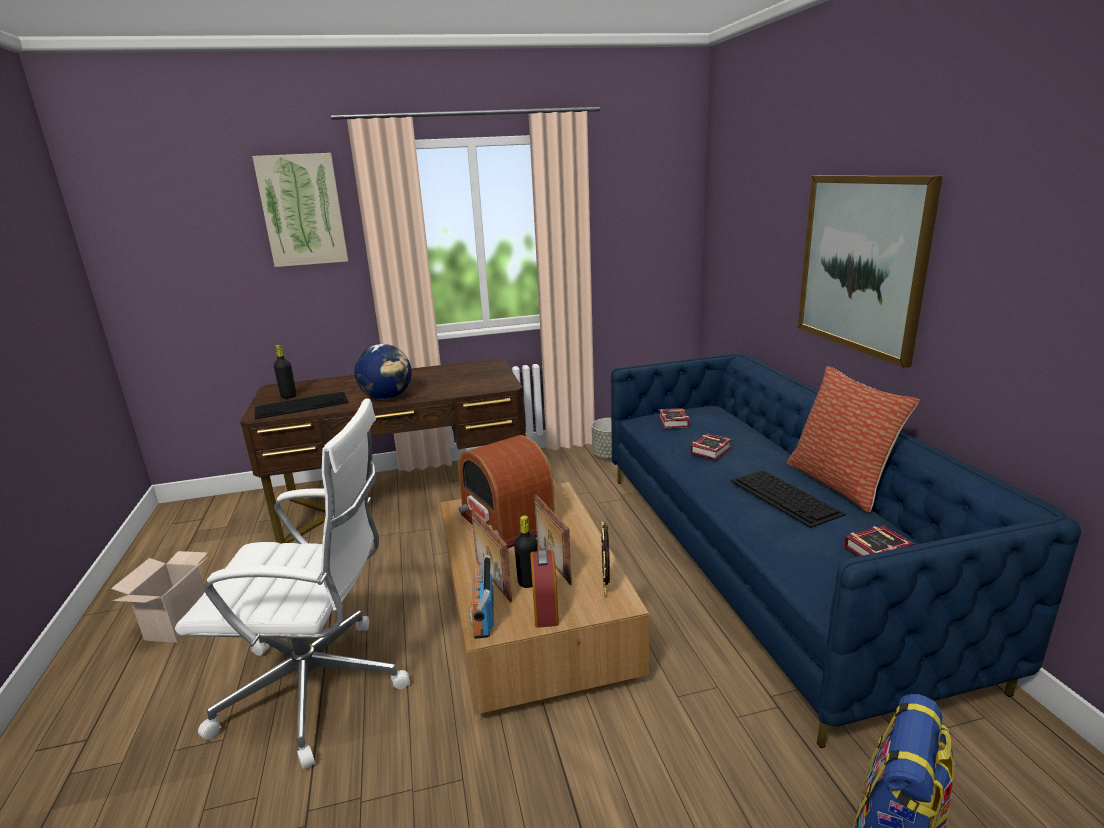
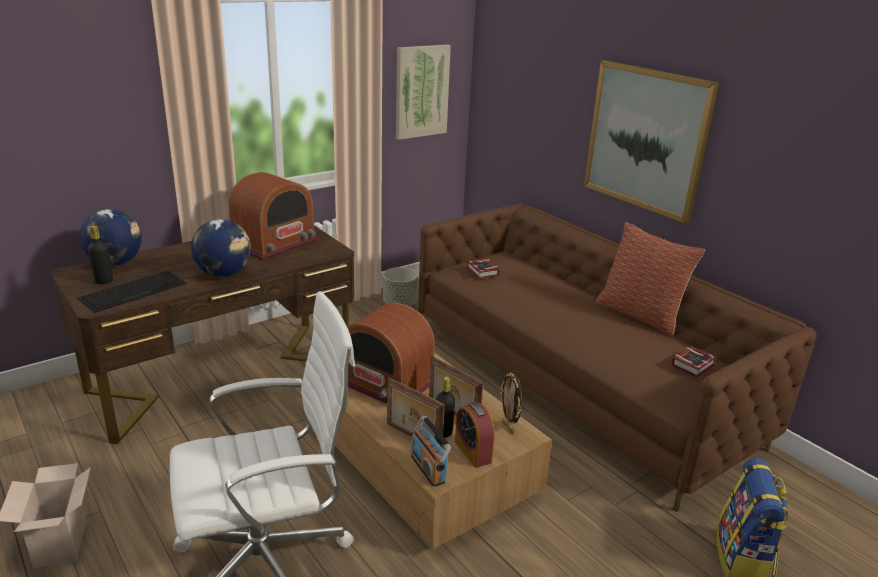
camera: 25 degrees left, 5 degrees up
picture [252,153,348,267] -> picture moved to [396,45,451,140]
blue sofa [611,354,1081,748] -> brown sofa [418,204,817,512]
book [690,433,733,460] -> none
keyboard [731,470,846,528] -> none
none -> globe [79,209,142,266]
none -> radio [228,172,317,260]

